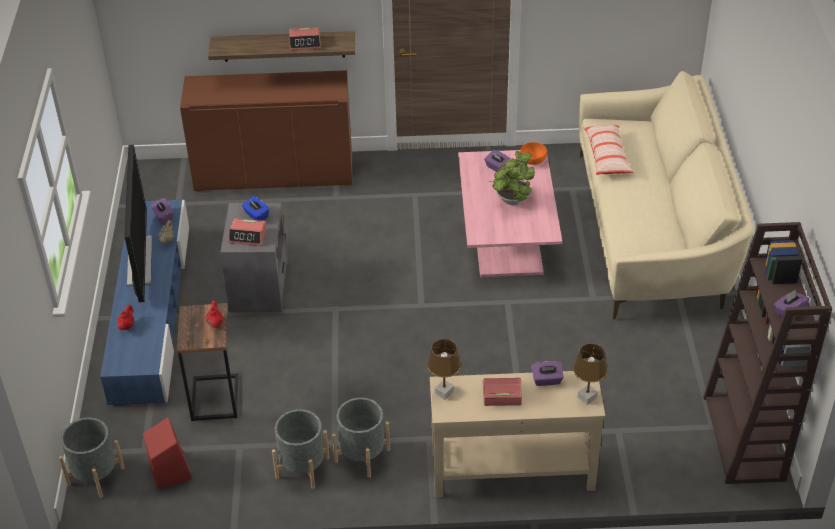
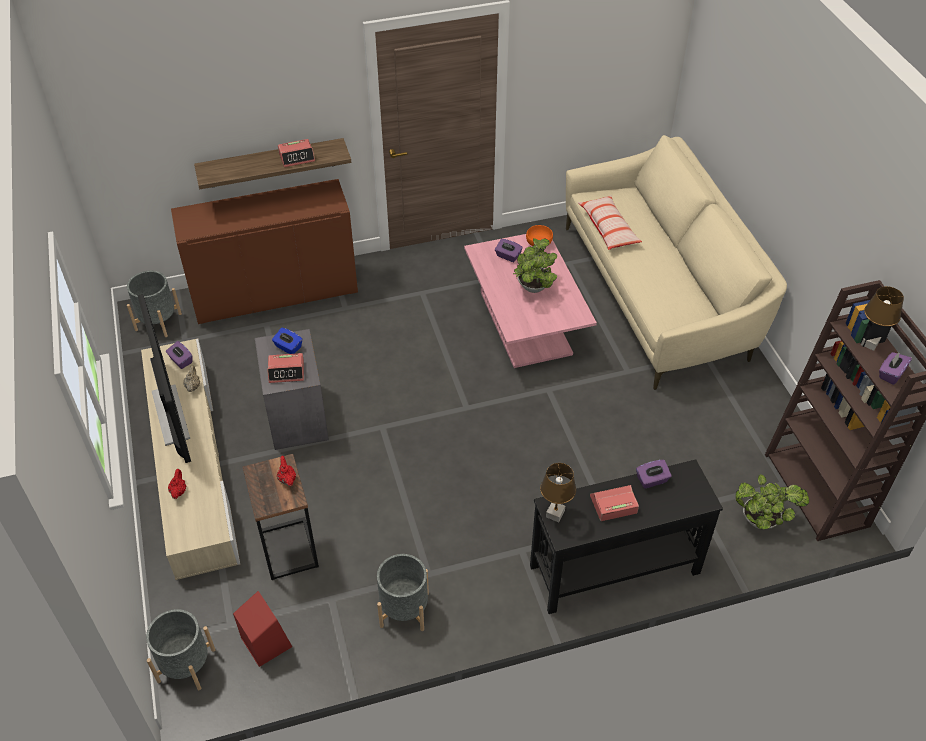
camera: 15 degrees left, 5 degrees up
blue tv stand [100,200,189,405] -> beige tv stand [141,339,240,580]
grey planter [332,398,390,478] -> grey planter moved to [127,271,182,337]
beige console table [430,371,605,497] -> black console table [530,459,723,614]
brown table lamp [573,344,607,405] -> brown table lamp moved to [861,286,904,351]
none -> potted plant [735,475,809,530]

